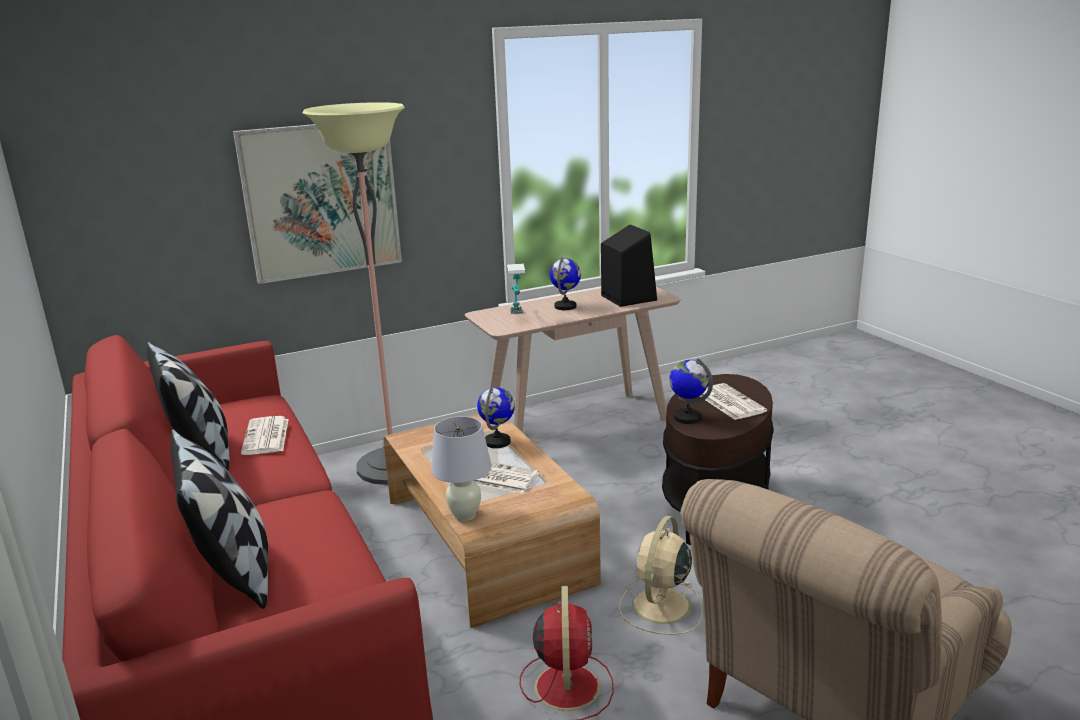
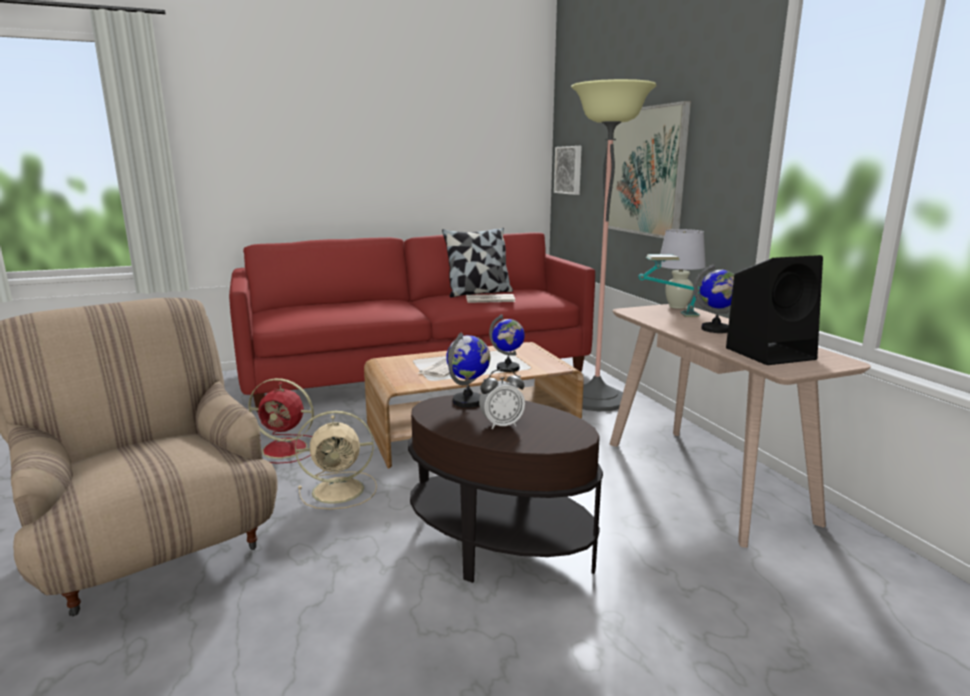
camera: 95 degrees right, 5 degrees down
pillow [170,429,268,609] -> none
white table lamp [431,416,492,521] -> white table lamp moved to [660,229,706,309]
beige fan [619,515,702,635] -> beige fan turned 135 degrees clockwise [295,411,377,510]
newspaper [700,383,767,420] -> alarm clock [479,368,525,430]
none -> picture [554,146,582,195]

